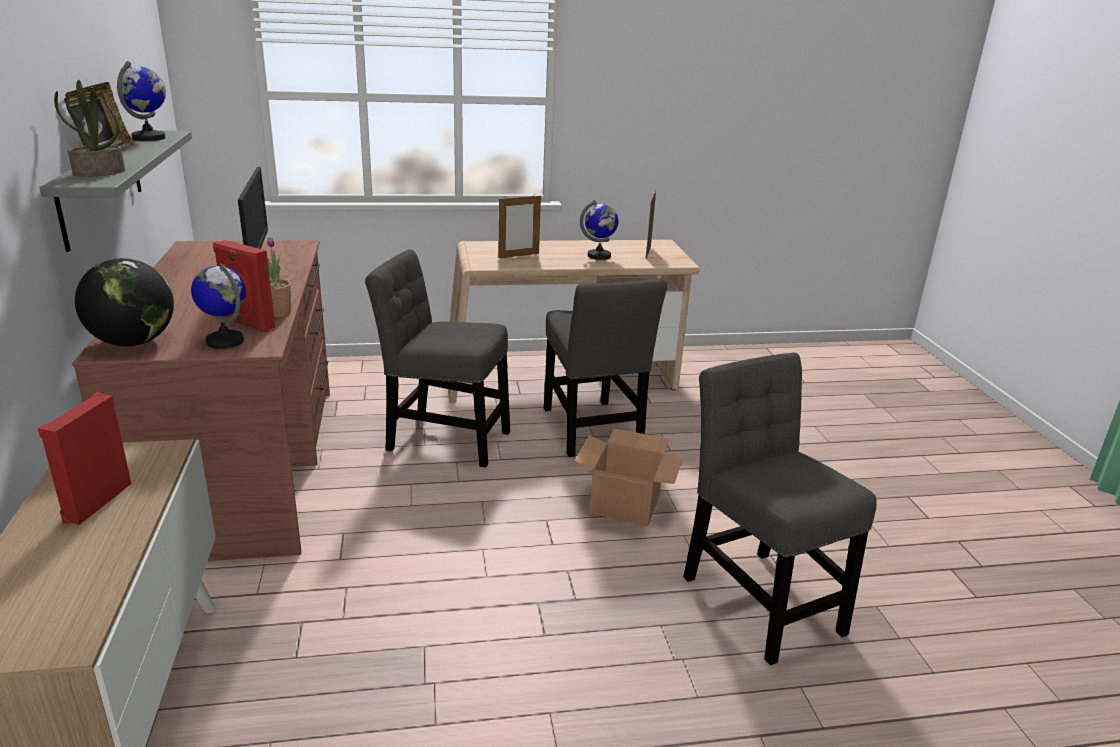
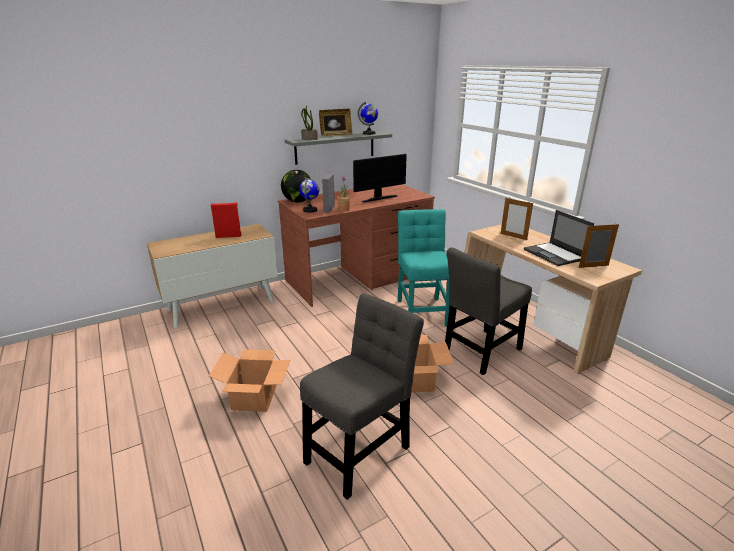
camera: 70 degrees right, 0 degrees up
red speaker [213,240,275,332] -> grey speaker [322,173,335,213]
grey chair [365,249,510,468] -> turquoise chair [398,209,450,327]
globe [580,200,618,260] -> laptop [524,210,594,266]
none -> cardboard box [209,349,290,412]

